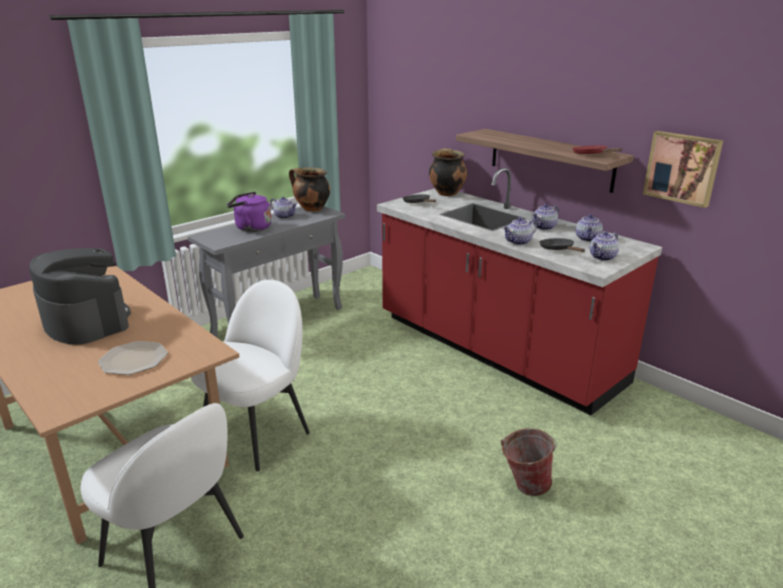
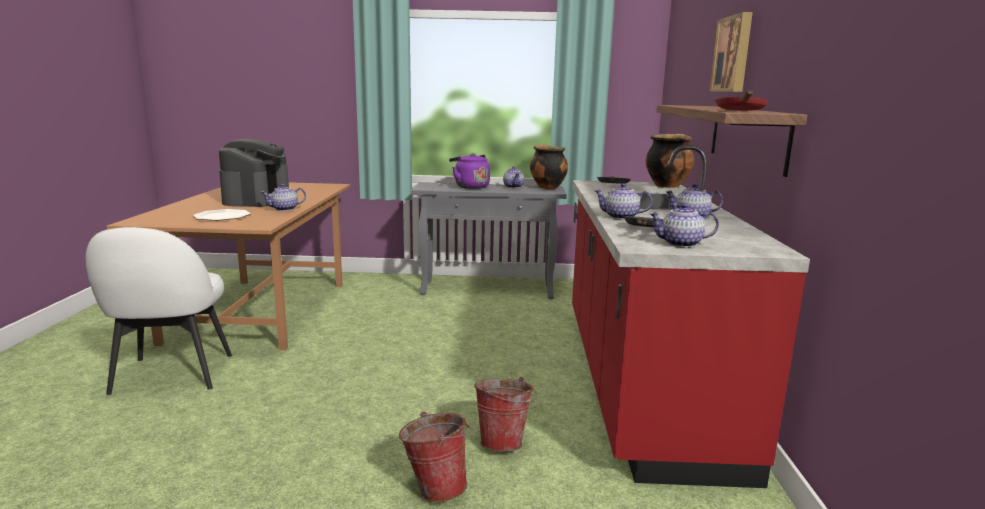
camera: 45 degrees right, 10 degrees down
white chair [191,280,310,471] -> none
teapot [576,214,603,242] -> teapot moved to [261,184,306,211]
picture [643,131,723,208] -> picture moved to [710,12,753,92]
none -> bucket [474,377,537,452]

